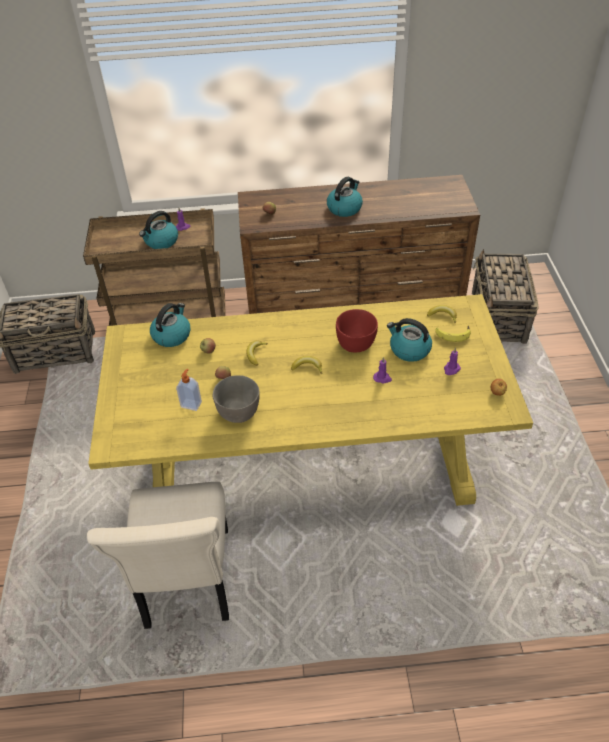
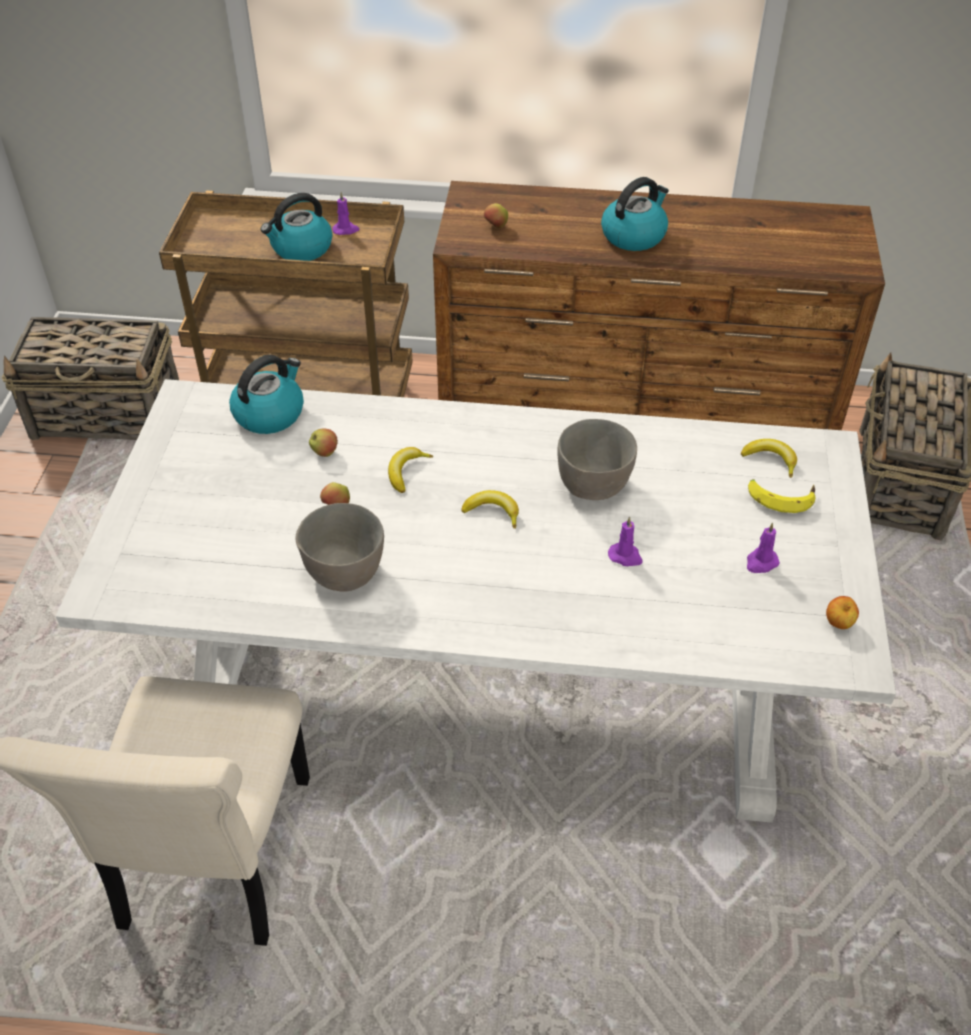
camera: 10 degrees right, 0 degrees up
yellow dining table [88,294,533,506] -> white dining table [56,379,896,823]
soap dispenser [176,369,202,411] -> none
red bowl [336,309,378,352] -> grey bowl [557,419,637,500]
kettle [387,318,432,362] -> none

